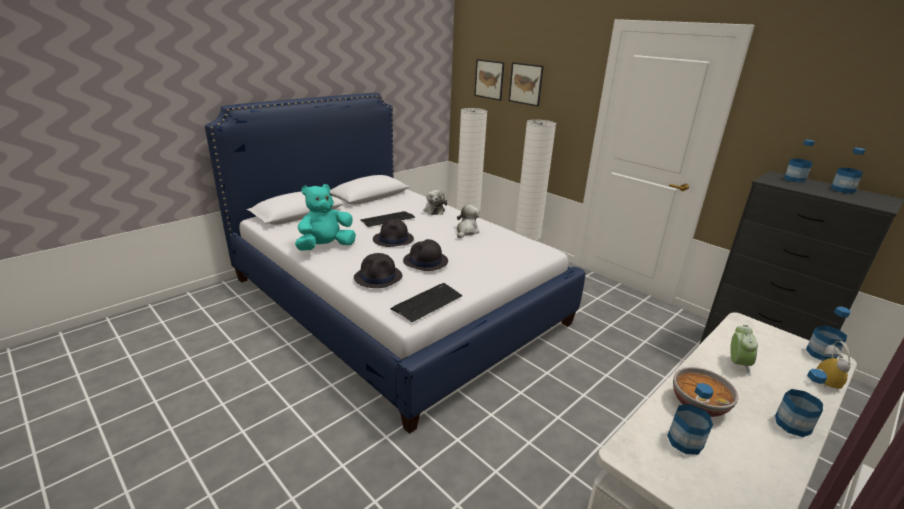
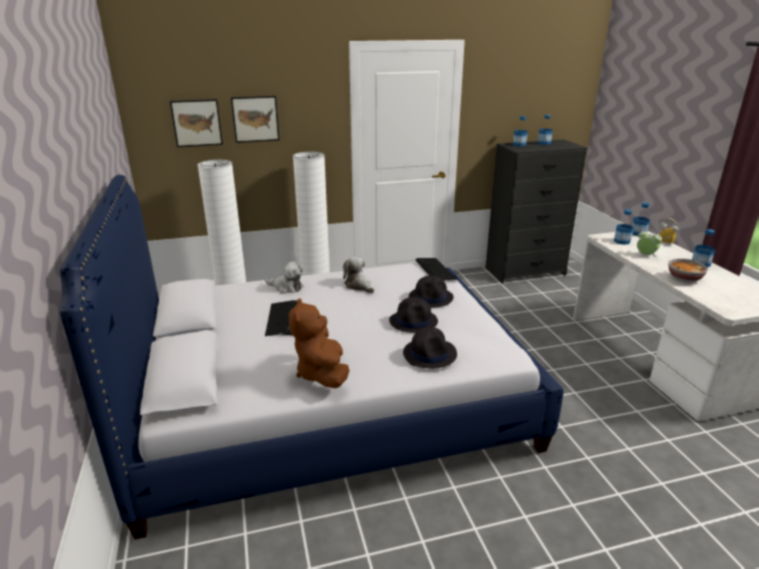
camera: 60 degrees left, 0 degrees up
turquoise plush toy [295,184,356,251] -> brown plush toy [289,298,350,388]
black hat [373,219,414,247] -> black hat moved to [409,275,453,307]
keyboard [391,283,463,322] -> keyboard moved to [415,258,457,281]
bottle [667,383,714,455] -> bottle moved to [614,209,634,245]

